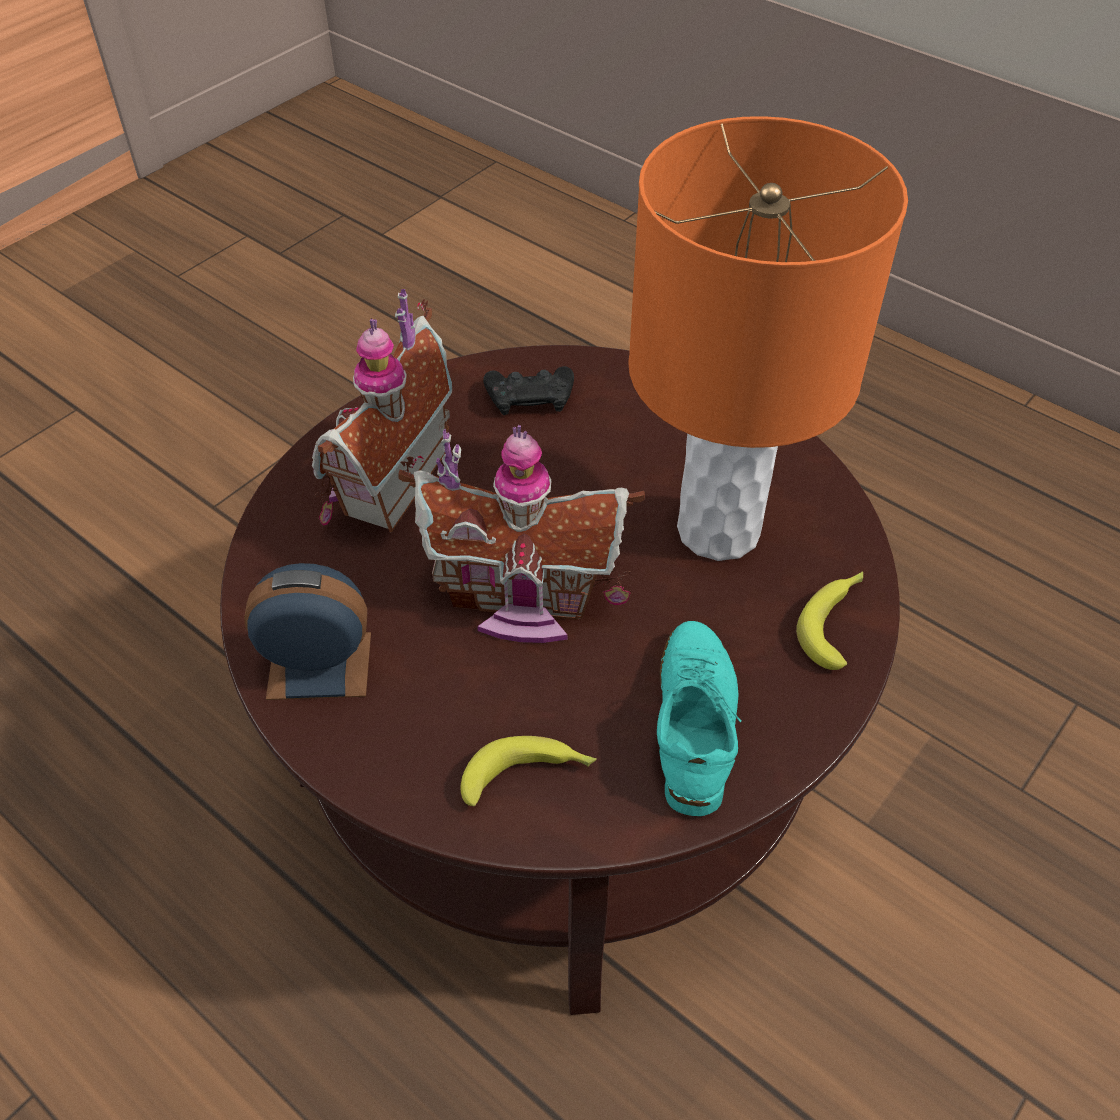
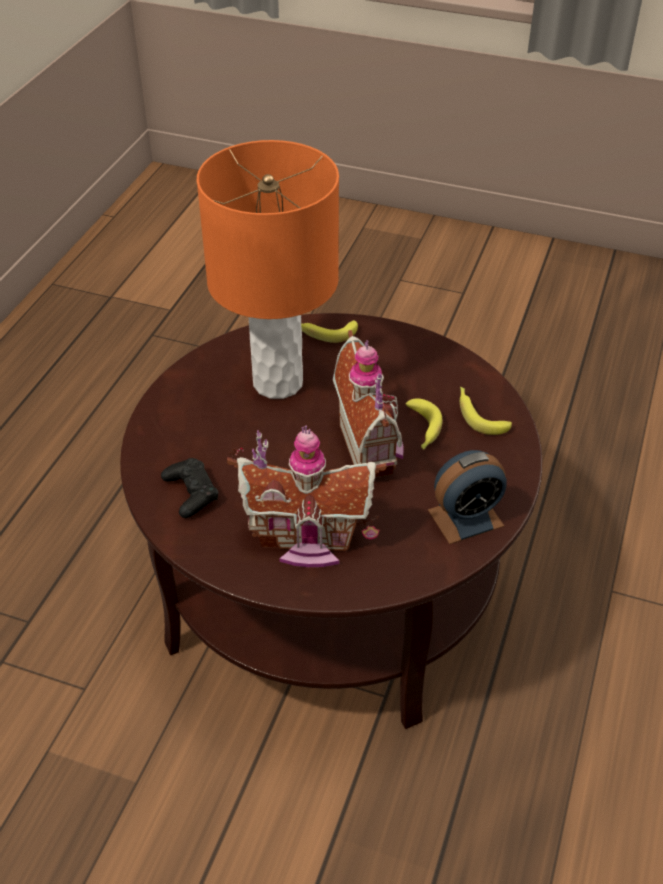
camera: 110 degrees left, 5 degrees down
alarm clock [244,563,371,700] -> alarm clock turned 90 degrees counterclockwise [428,450,506,544]
turquoise shoe [657,621,741,816] -> none
none -> banana [405,398,443,450]

